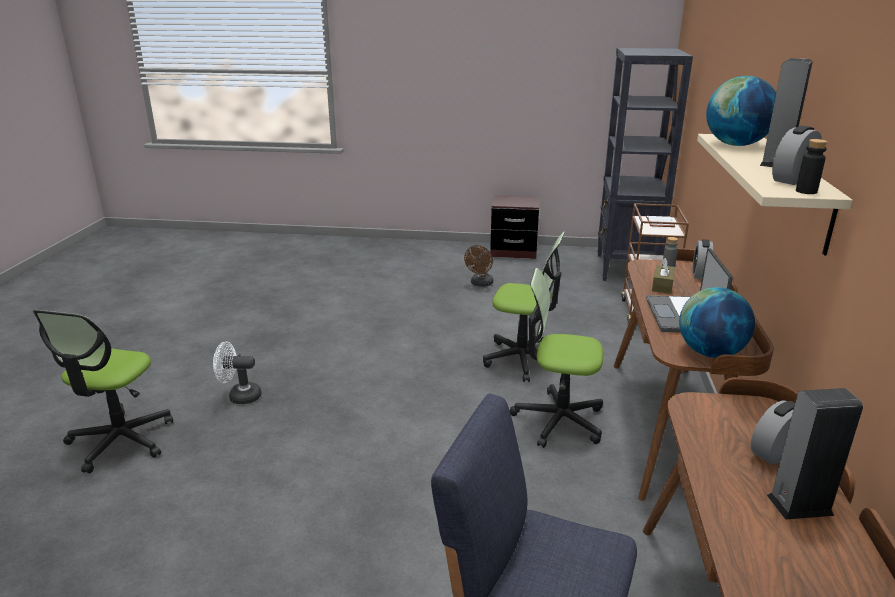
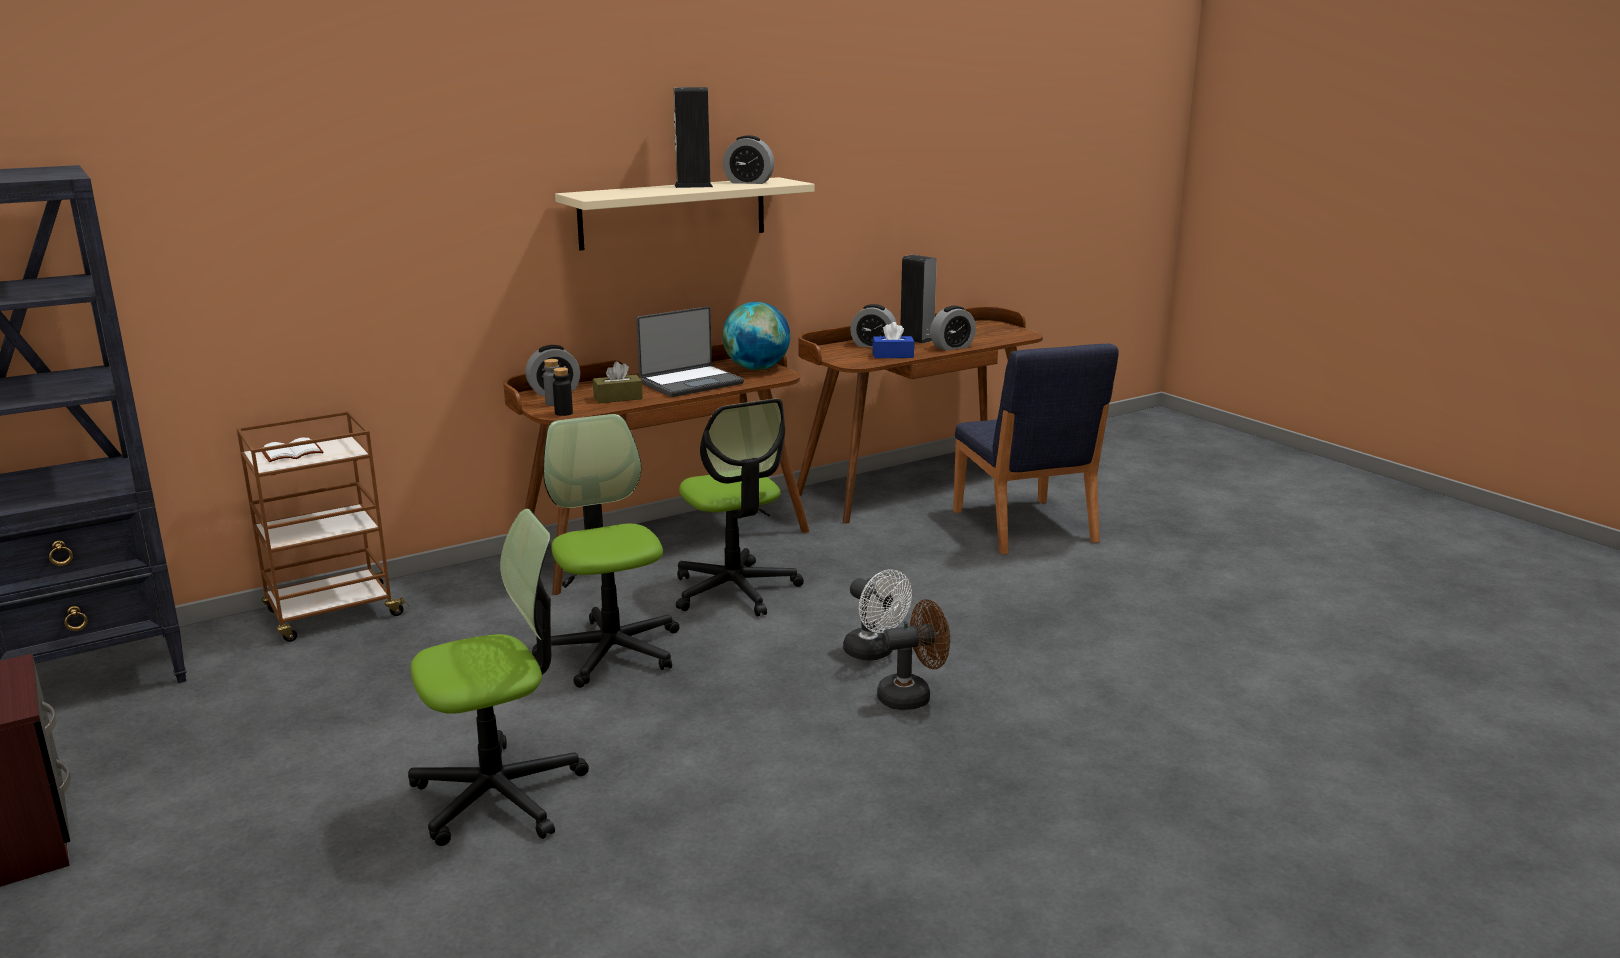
camera: 130 degrees left, 5 degrees down
office chair [33,310,173,473] -> office chair moved to [408,508,589,846]
white fan [213,342,261,404] -> white fan moved to [843,569,912,660]
brown fan [464,245,493,287] -> brown fan moved to [877,599,950,710]
globe [706,76,776,146] -> none
black bottle [796,139,827,194] -> black bottle moved to [553,367,573,416]
none -> blue tissue box [872,322,914,358]
none -> alarm clock [930,306,976,351]

